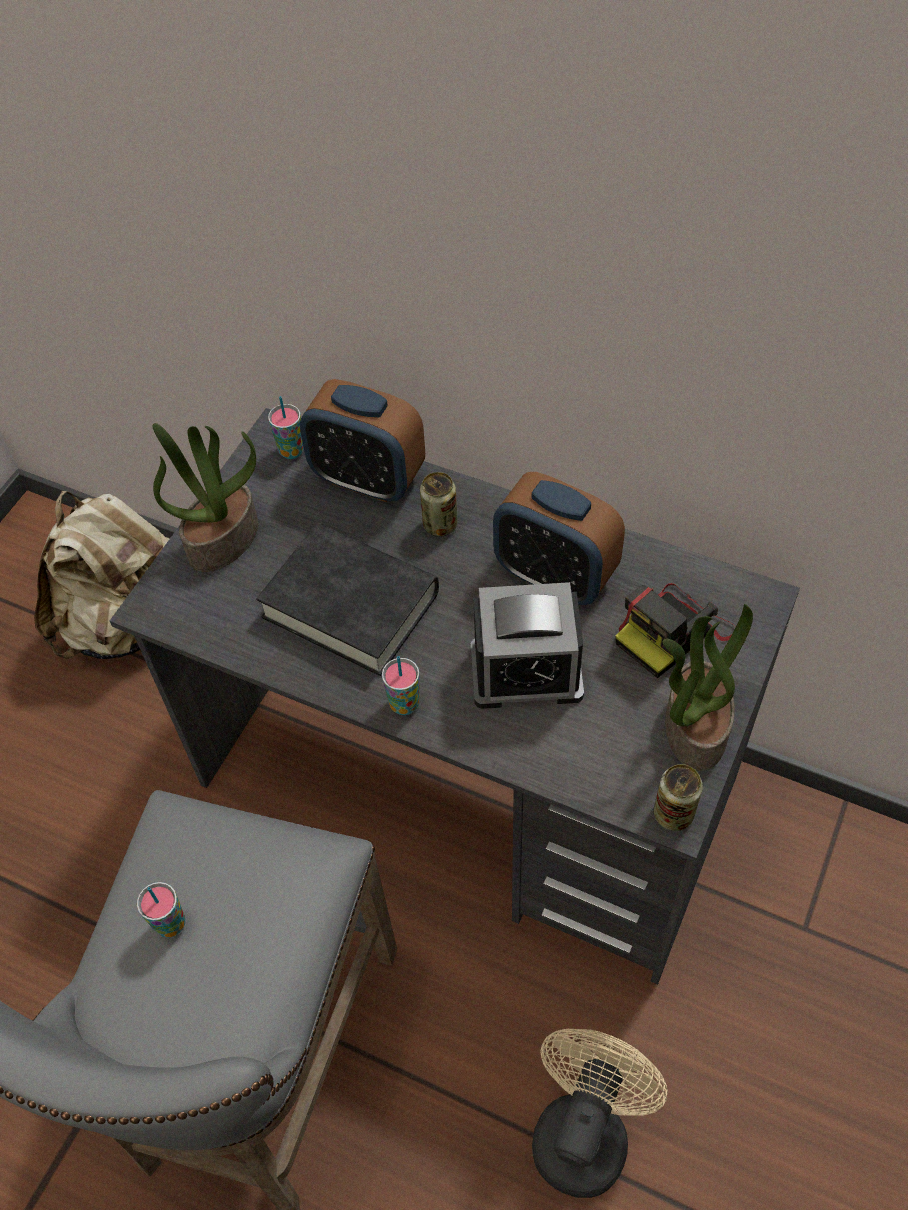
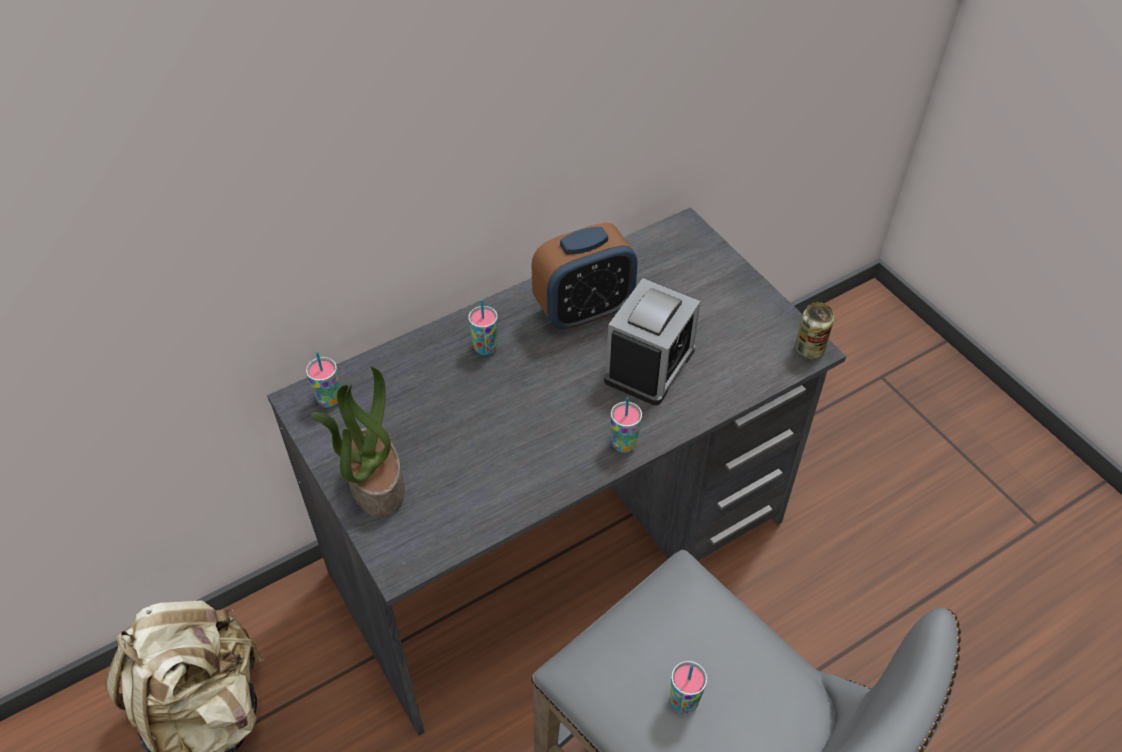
camera: 60 degrees left, 5 degrees down
black book [256,523,439,676] -> none
alarm clock [300,379,425,502] -> none
can [420,472,458,537] -> cup [468,299,498,355]
beige fan [532,1029,668,1198] -> none
camera [615,583,736,678] -> none
potted plant [663,604,753,771] -> none

